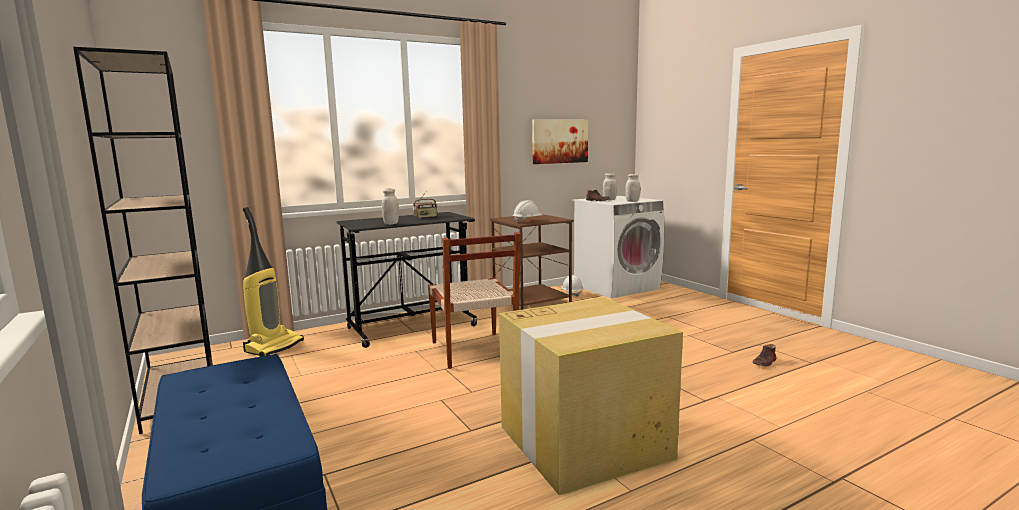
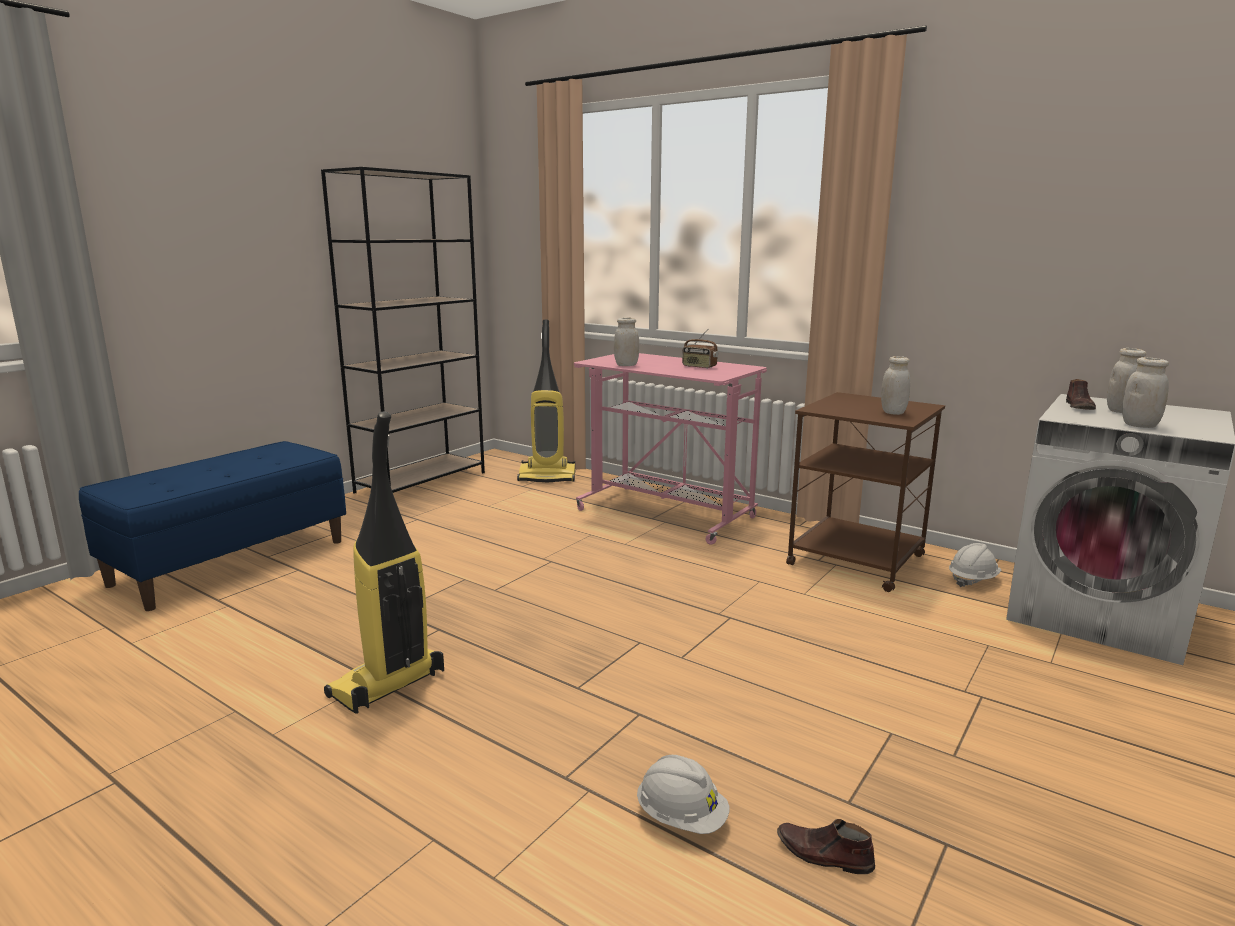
camera: 65 degrees right, 5 degrees up
black desk [337,212,477,348] -> pink desk [574,353,767,545]
chair [428,232,521,369] -> none
cardboard box [499,297,683,495] -> vacuum cleaner [324,412,444,714]
white hard hat [513,200,542,223] -> white hard hat moved to [637,755,729,834]
picture [532,119,588,164] -> none
none -> white jar [881,356,910,415]

